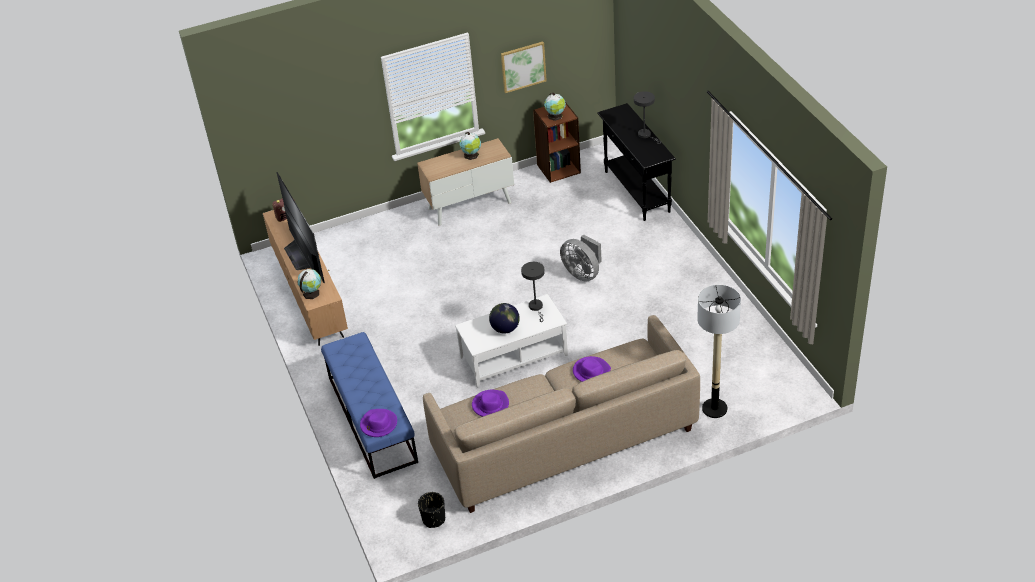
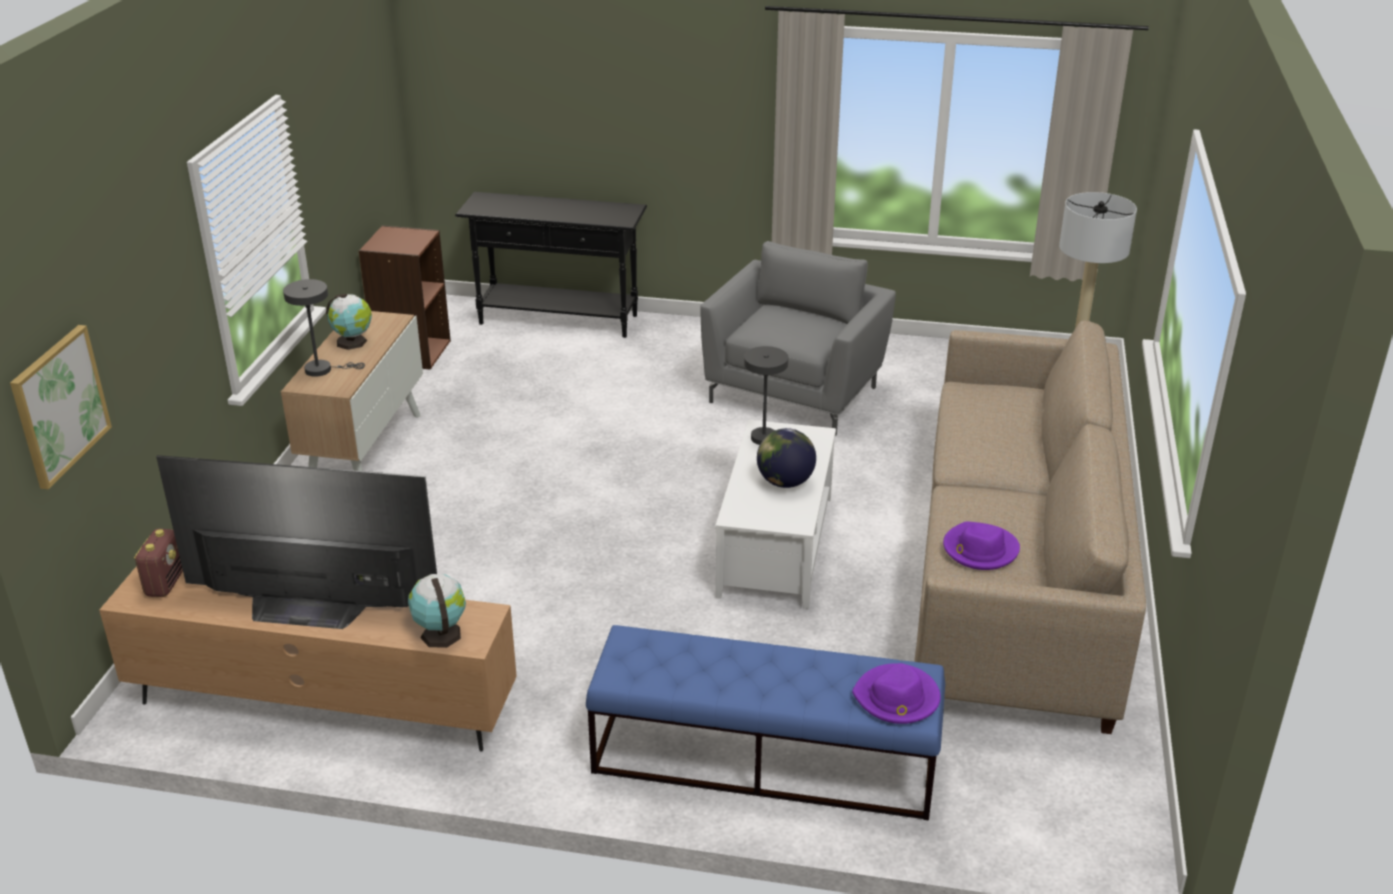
camera: 60 degrees left, 10 degrees down
black planter [418,492,445,528] -> none
picture [501,42,547,93] -> picture moved to [10,325,112,489]
globe [544,93,566,121] -> none
grey fan [560,234,602,281] -> none
purple hat [573,356,611,382] -> none
grey table lamp [634,91,661,144] -> grey table lamp moved to [283,279,365,377]
none -> grey armchair [700,241,896,436]

